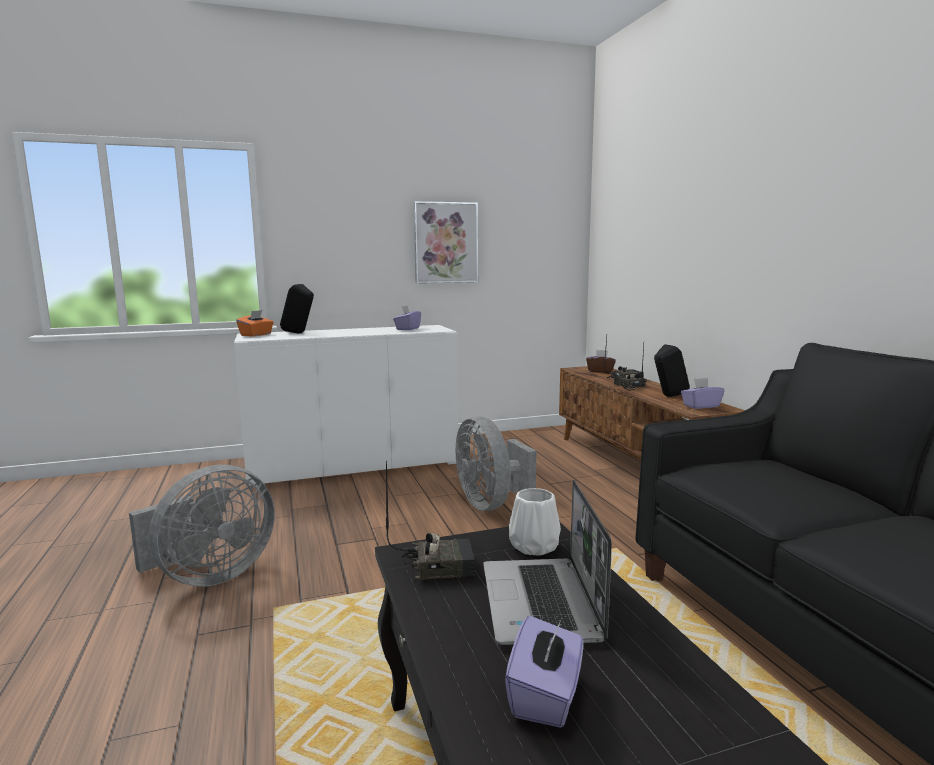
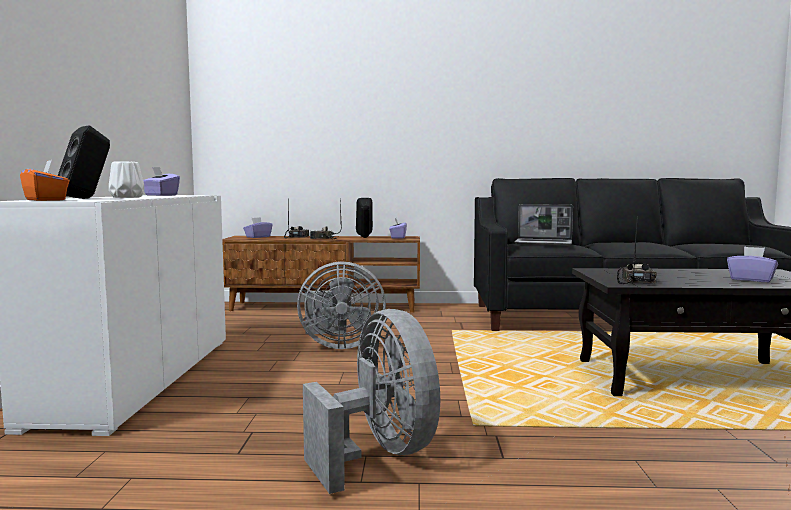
camera: 70 degrees left, 5 degrees down
picture [413,201,478,283] -> none
laptop [483,480,612,645] -> laptop moved to [514,204,573,246]
white vase [509,488,561,556] -> white vase moved to [109,161,144,198]
brown tissue box [586,350,616,373] -> purple tissue box [243,217,272,238]

